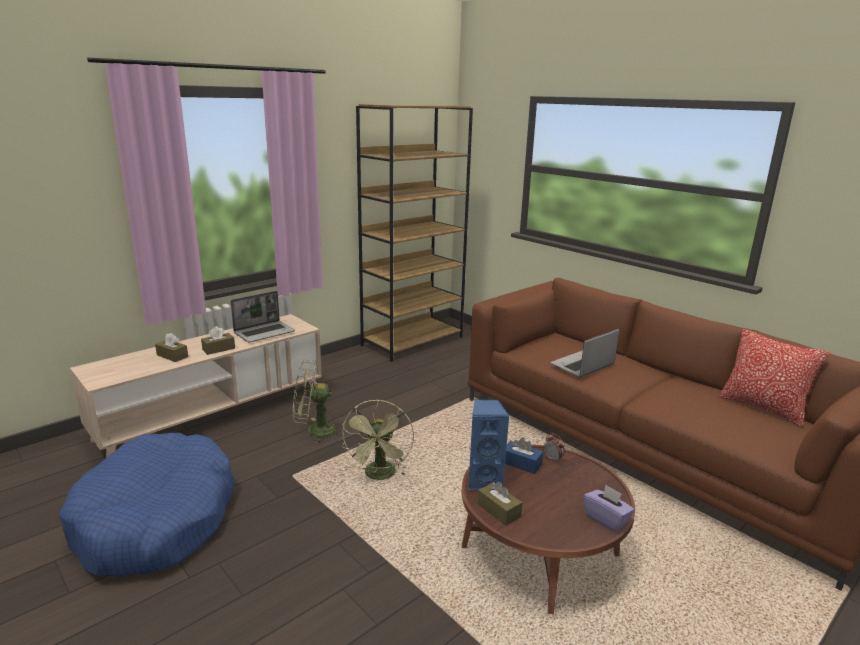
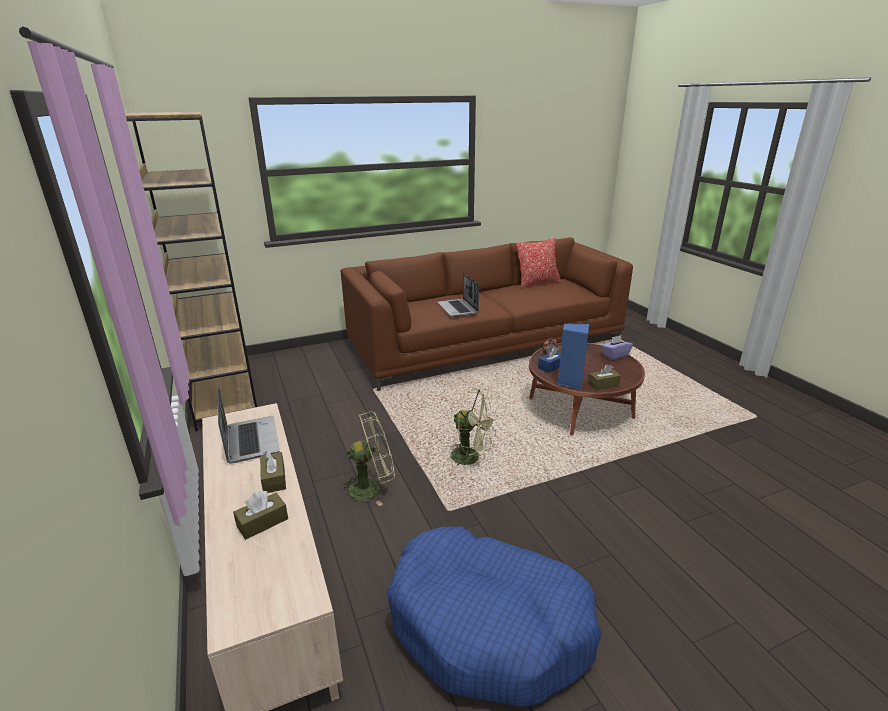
camera: 70 degrees left, 5 degrees up
green fan [293,360,342,443] -> green fan turned 120 degrees counterclockwise [338,411,395,506]

